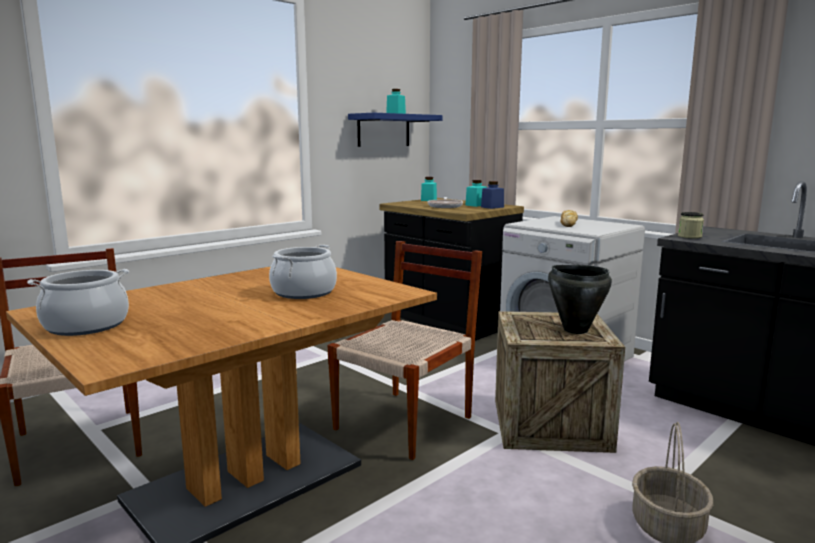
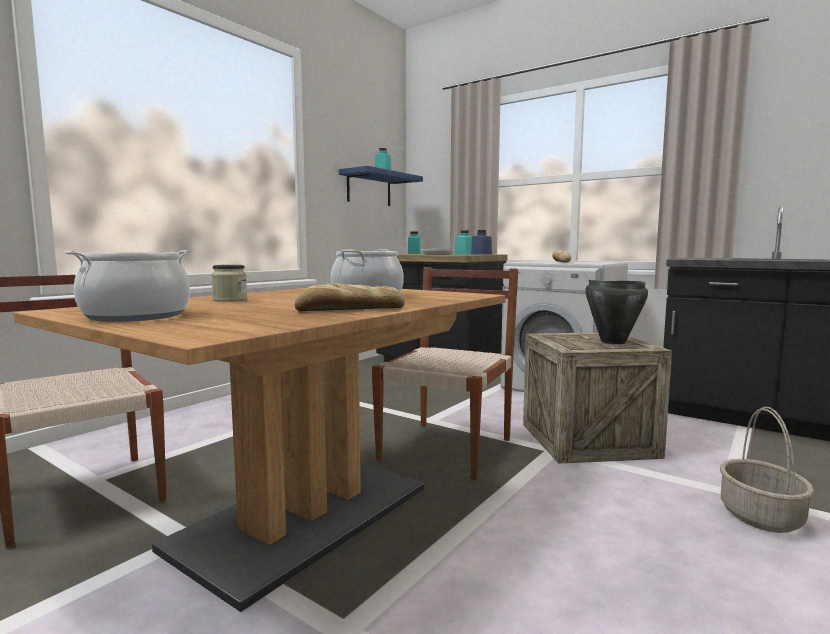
camera: 10 degrees left, 5 degrees down
jar [678,212,704,238] -> jar moved to [211,265,247,302]
none -> bread [294,283,405,311]

